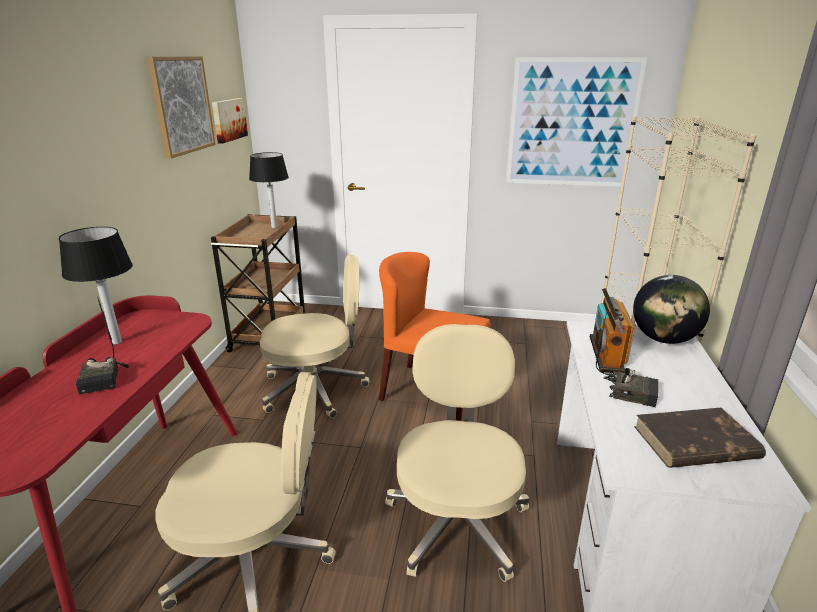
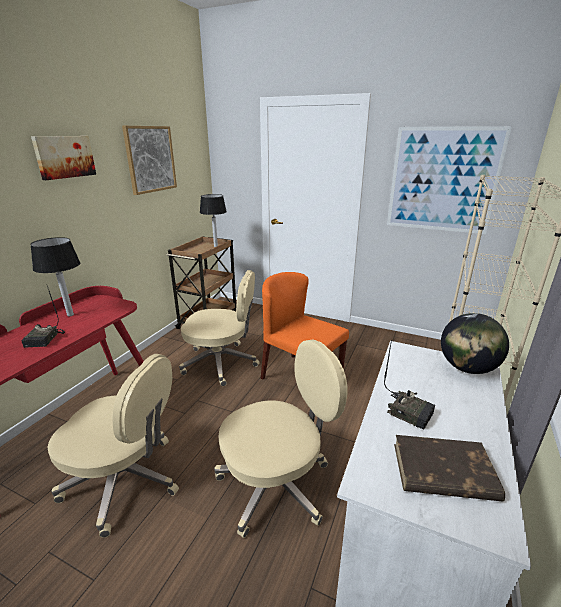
camera: 15 degrees right, 0 degrees up
picture [212,98,248,144] -> picture moved to [31,136,96,180]
beige office chair [385,324,529,582] -> beige office chair turned 45 degrees clockwise [214,339,348,538]
radio [590,288,635,373] -> none

